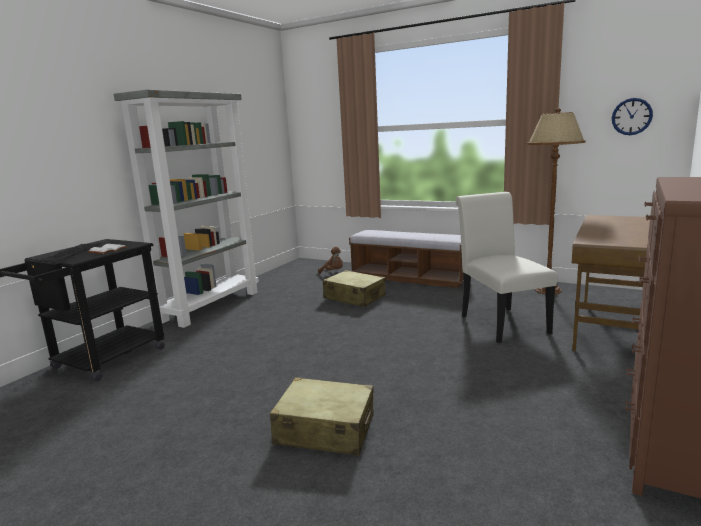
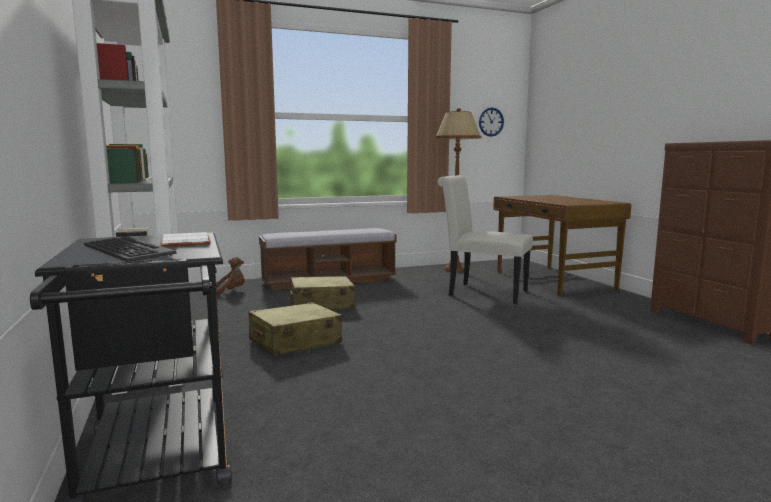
camera: 50 degrees left, 5 degrees down
beige suitcase [270,377,374,456] -> beige suitcase moved to [249,302,342,356]

